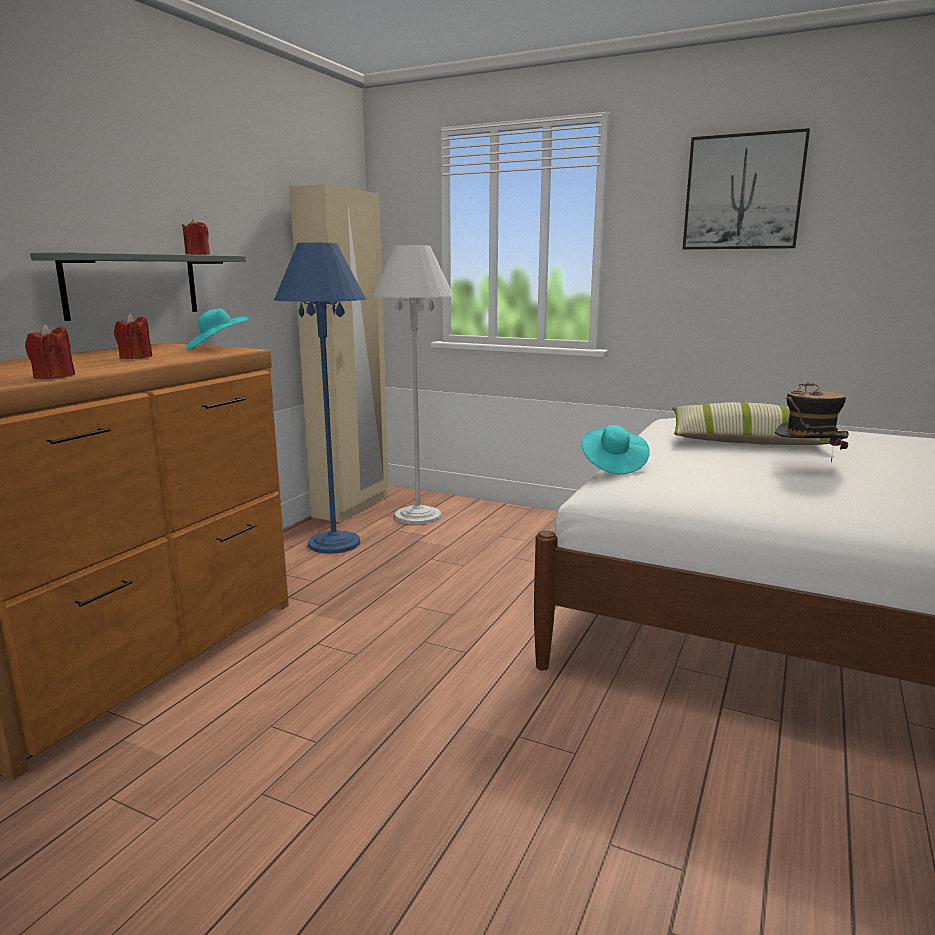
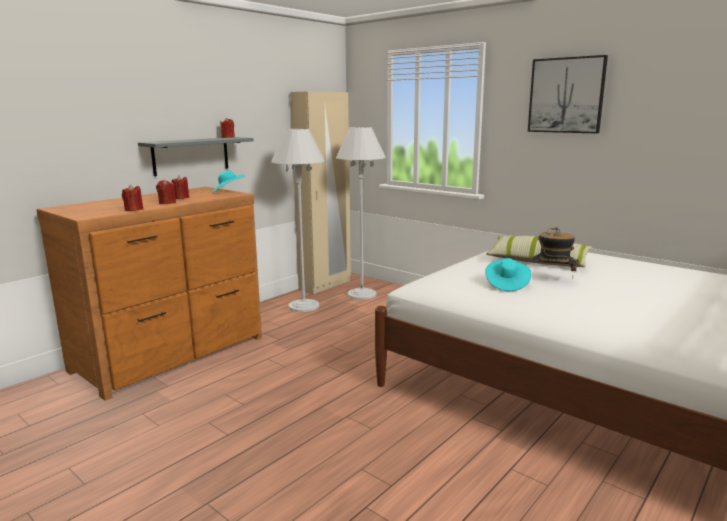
camera: 15 degrees right, 0 degrees up
blue floor lamp [274,243,366,554] -> white floor lamp [271,128,325,312]
turquoise hat [581,425,650,474] -> turquoise hat moved to [485,258,531,291]
none -> red candle [156,180,176,204]

